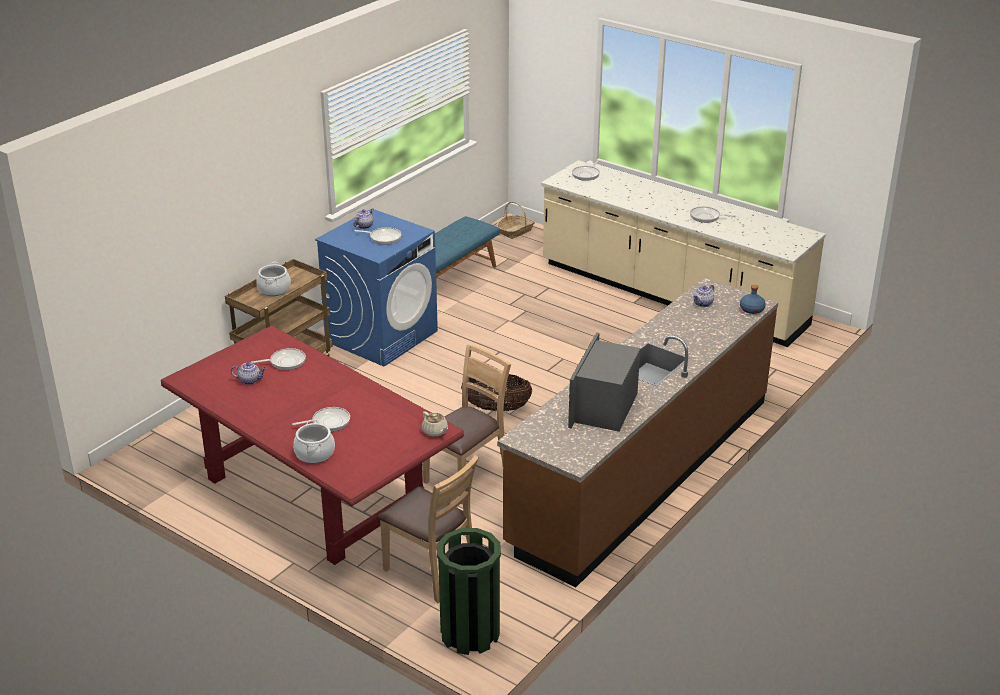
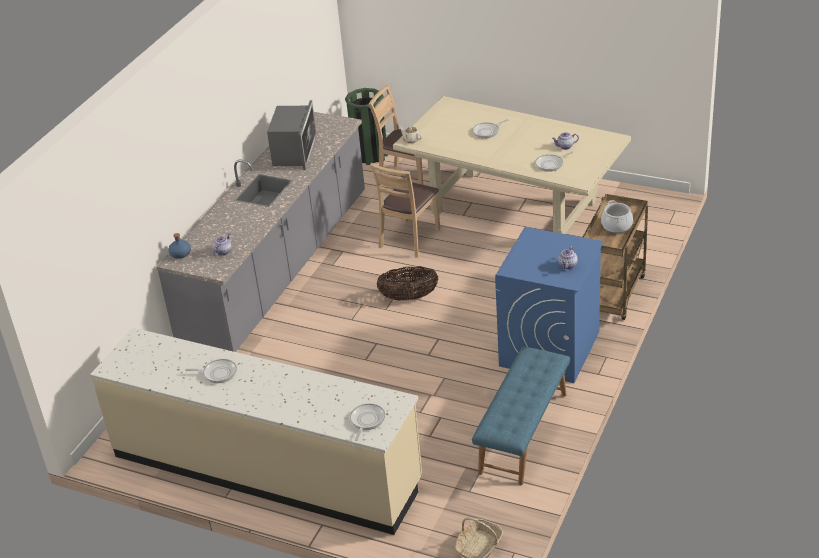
camera: 170 degrees right, 5 degrees up
red dining table [161,326,464,565] -> beige dining table [393,96,631,234]
cooking pot [293,419,335,464] -> none
frying pan [354,227,401,245] -> none
brown counter [497,278,778,587] -> grey counter [156,112,365,352]

